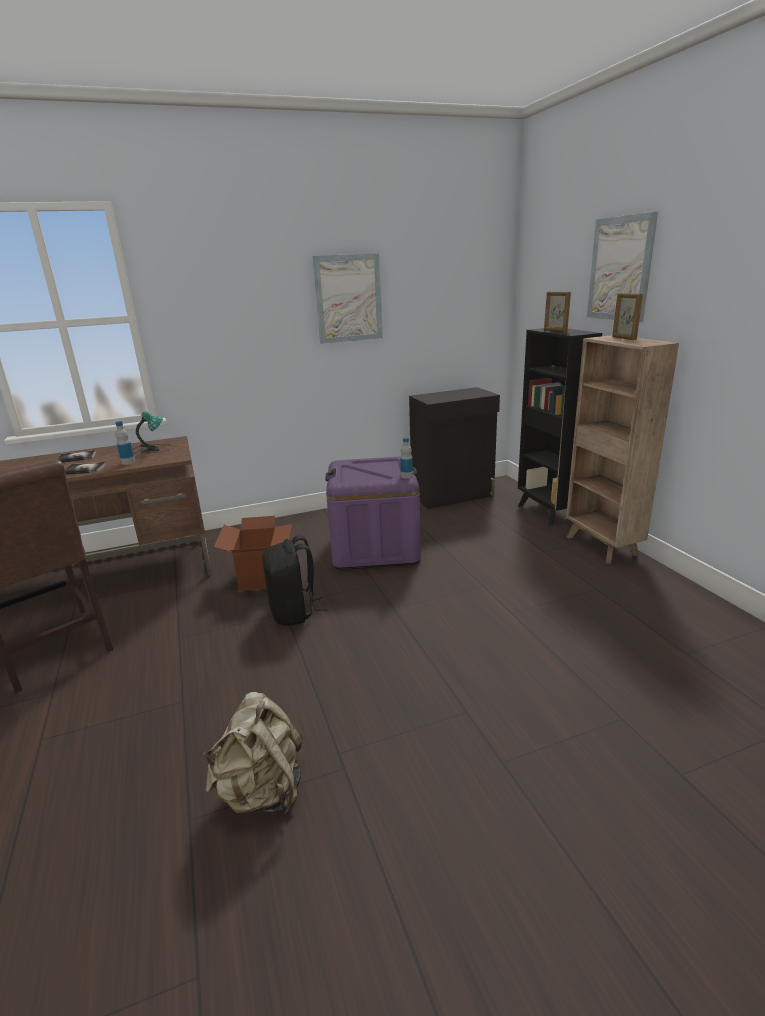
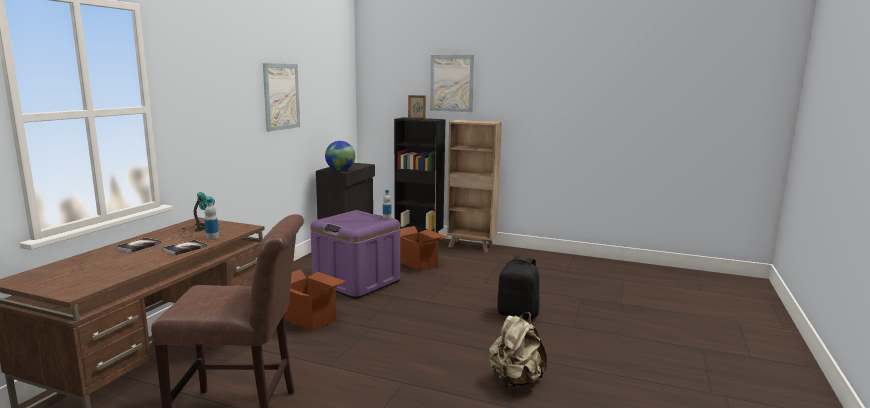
camera: 50 degrees left, 10 degrees down
black backpack [262,535,327,626] -> black backpack moved to [497,256,540,320]
picture frame [612,293,643,340] -> none
none -> globe [325,141,355,171]
none -> cardboard box [400,226,447,271]

